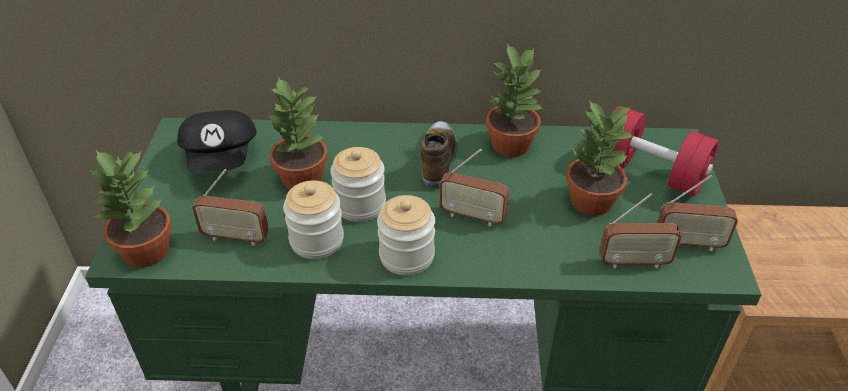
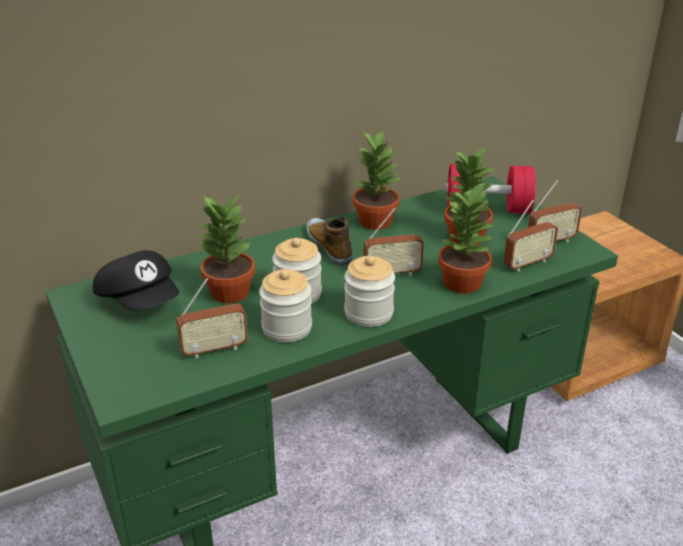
camera: 30 degrees left, 10 degrees down
potted plant [88,150,172,267] -> potted plant moved to [438,183,495,294]

